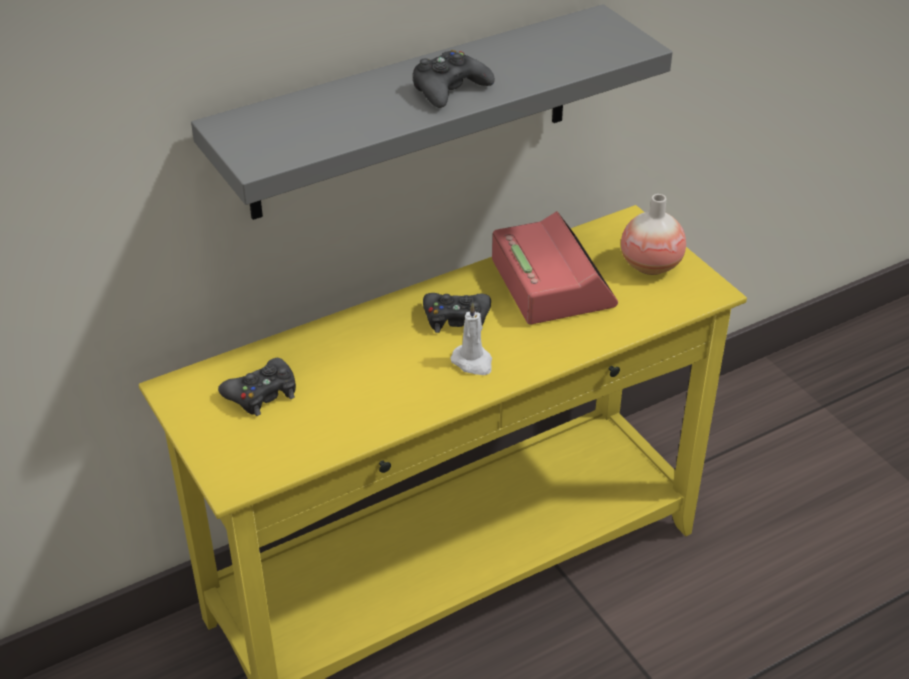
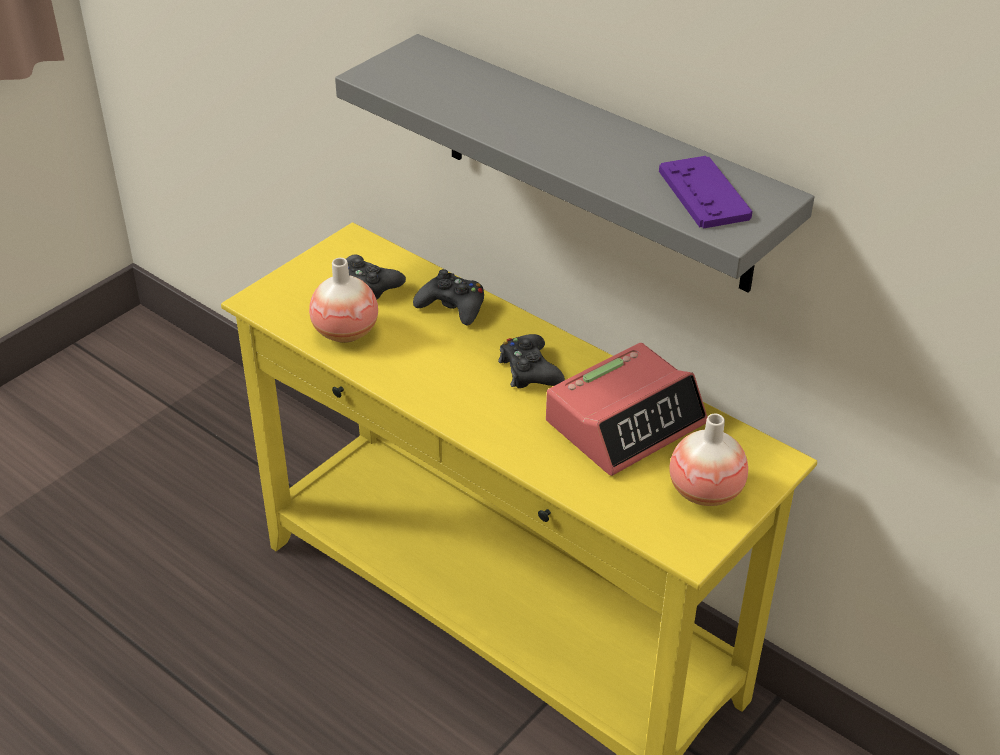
camera: 70 degrees right, 0 degrees up
black game controller [413,50,495,108] -> black game controller moved to [413,269,484,326]
white candle [451,303,492,375] -> none
none -> vase [309,258,378,343]
none -> purple game controller [659,156,752,229]

